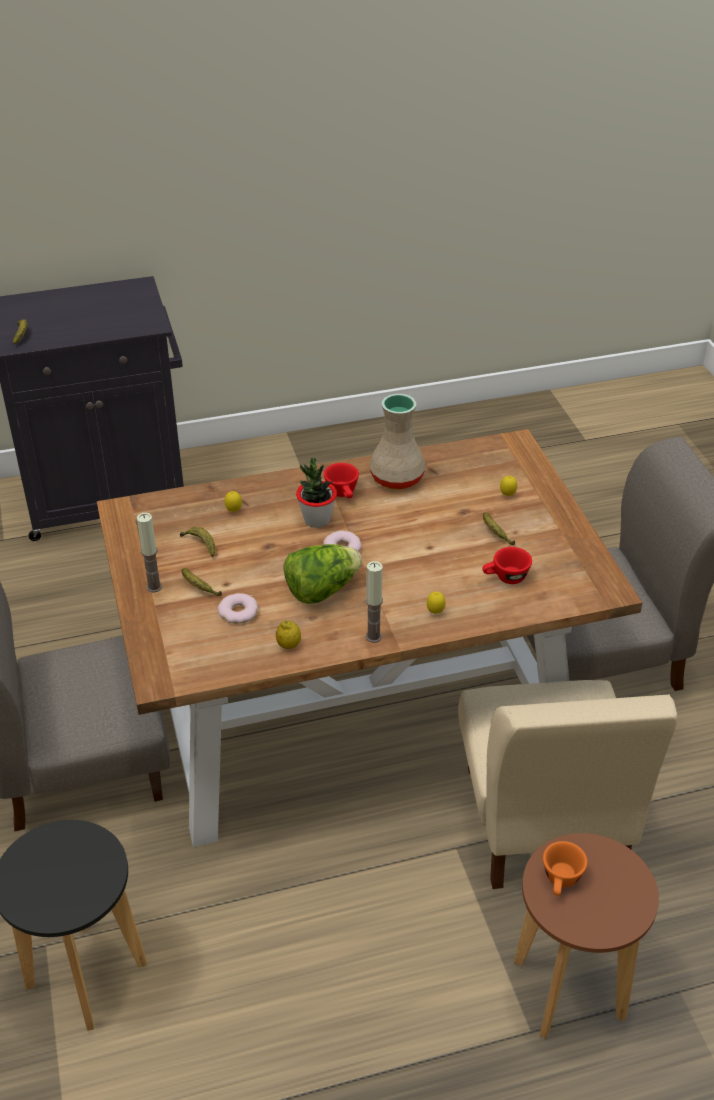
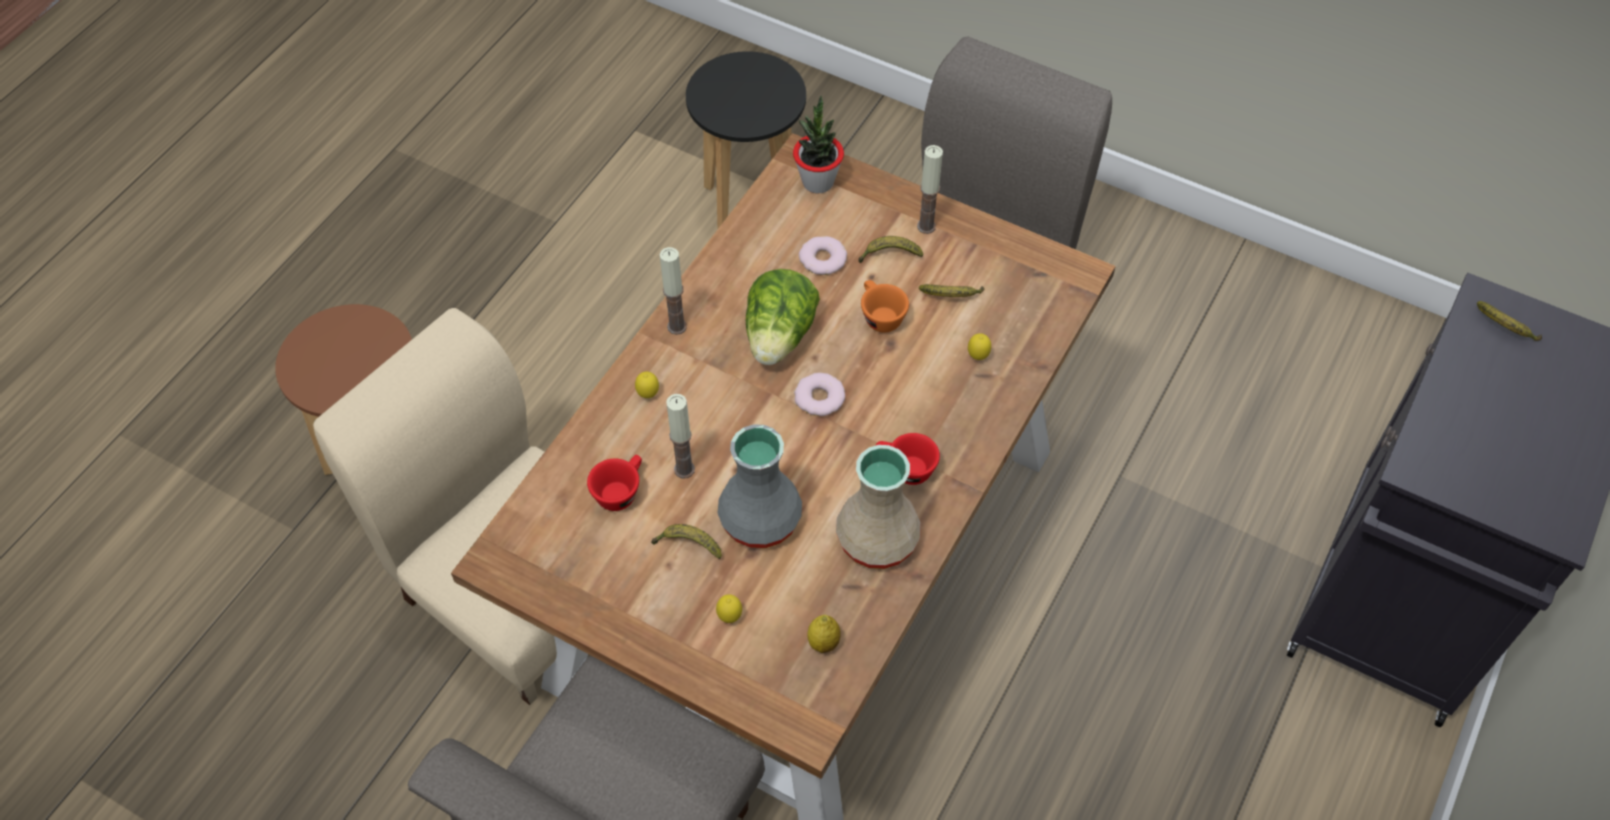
camera: 135 degrees right, 15 degrees up
lemon [276,620,301,649] -> lemon moved to [807,615,841,653]
potted plant [296,458,337,528] -> potted plant moved to [793,96,844,193]
orange cup [543,841,588,896] -> orange cup moved to [861,280,909,333]
none -> candle [666,394,695,478]
none -> grey vase [718,424,802,548]

